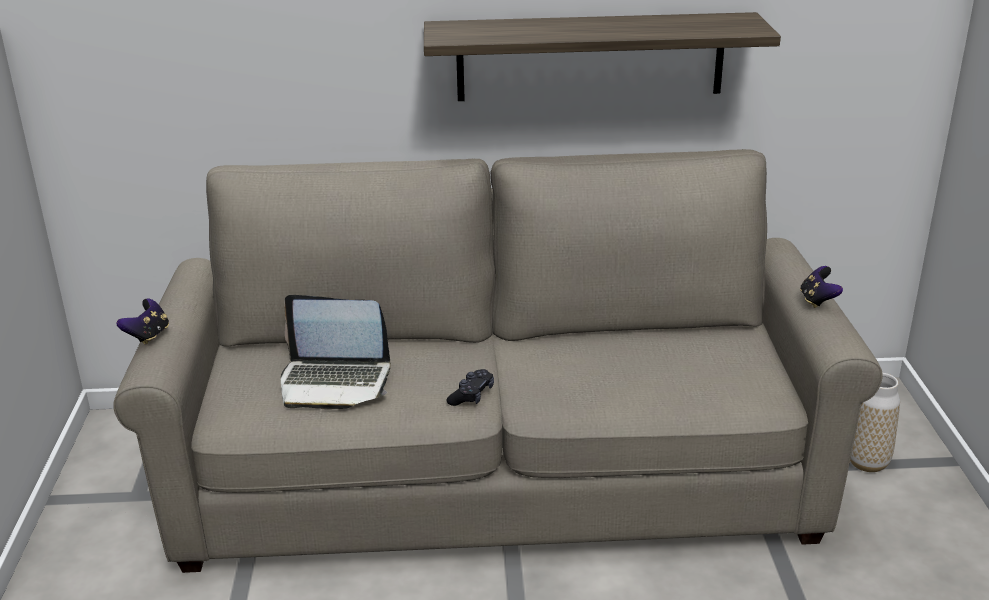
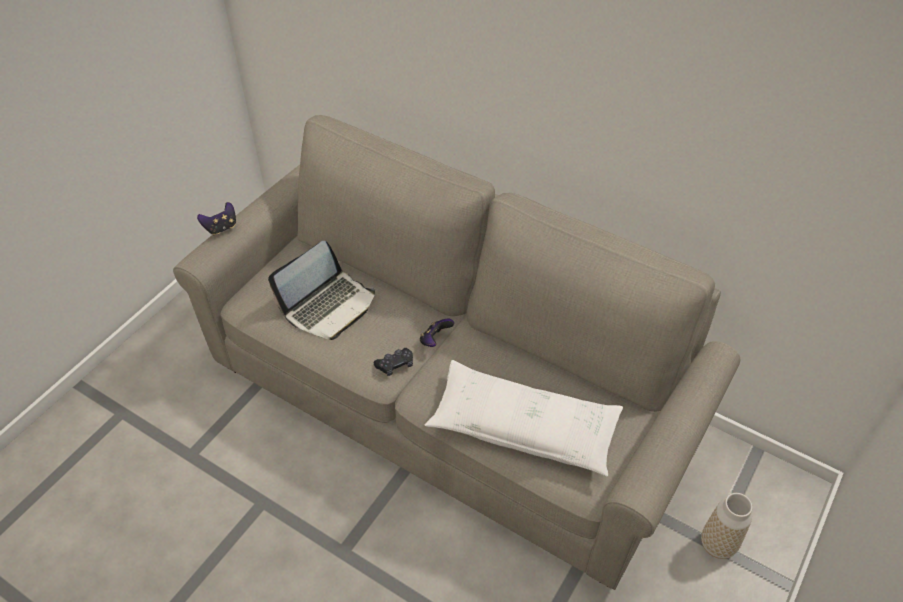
camera: 35 degrees right, 20 degrees up
laptop [281,295,391,410] -> laptop turned 90 degrees counterclockwise [268,241,375,340]
shelf [424,12,781,101] -> none
game controller [800,266,843,308] -> game controller moved to [420,318,454,347]
none -> white pillow [425,360,623,477]

